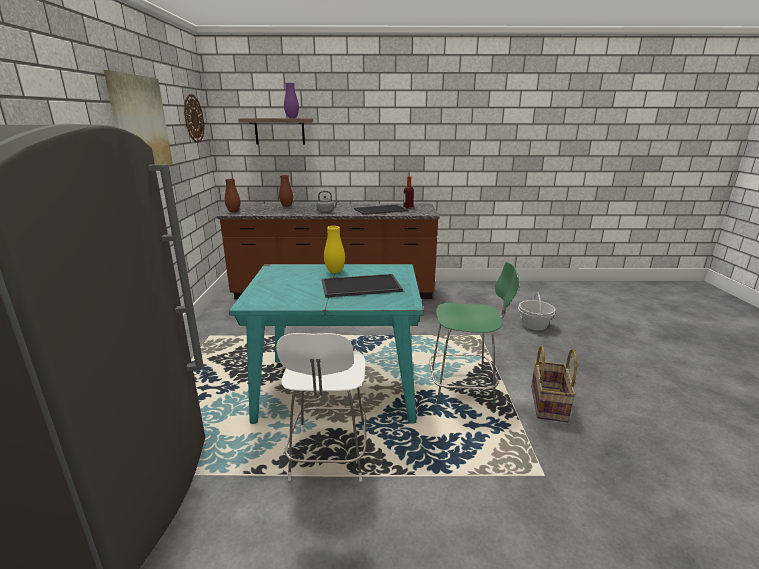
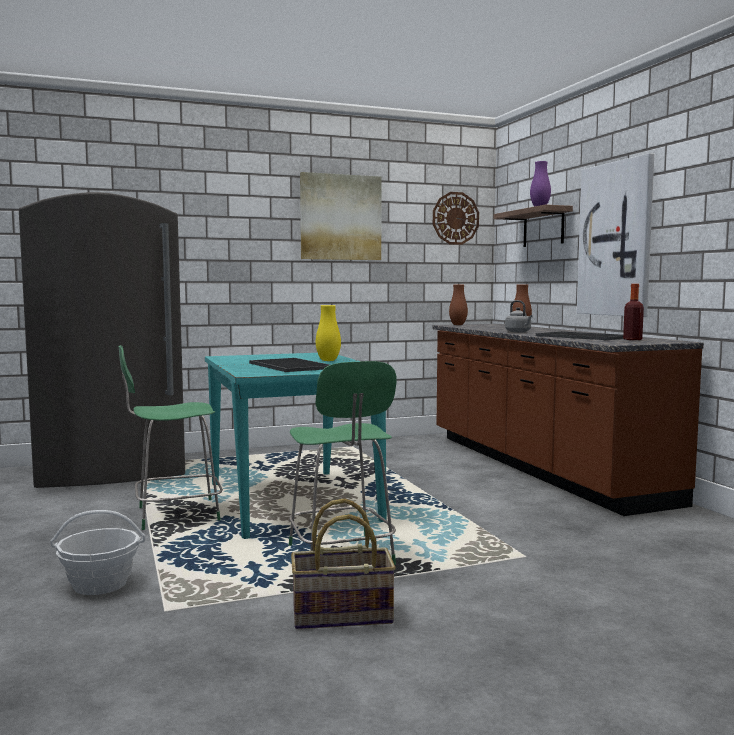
camera: 70 degrees right, 15 degrees down
white chair [276,333,367,482] -> green chair [119,345,223,530]
basket [518,292,556,330] -> basket moved to [50,510,145,595]
none -> picture [577,153,654,317]

